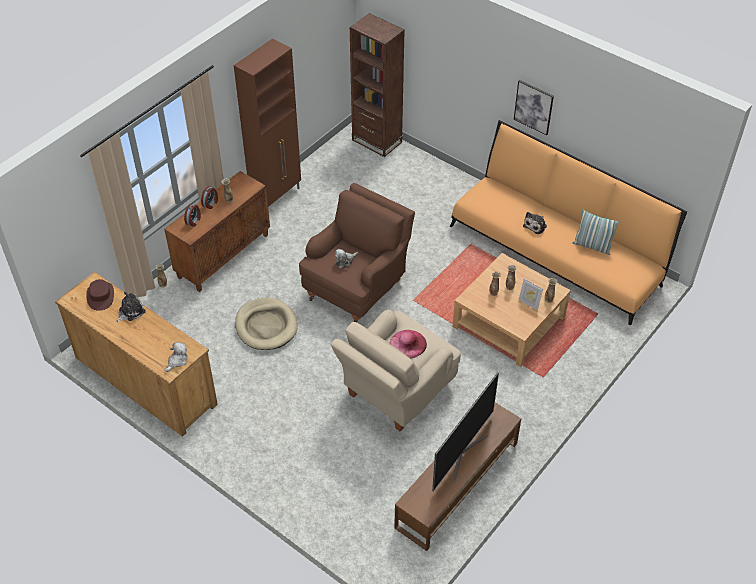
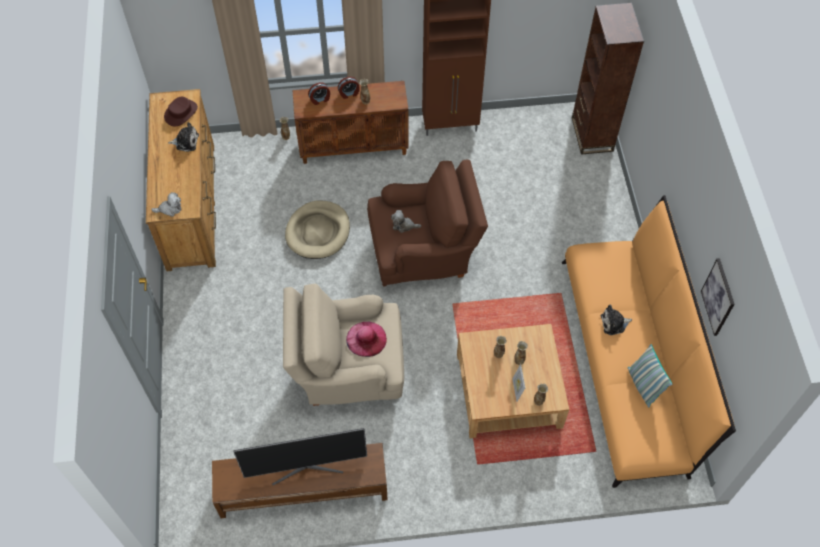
camera: 45 degrees right, 10 degrees up
picture [514,80,554,135] -> picture moved to [701,258,735,336]

